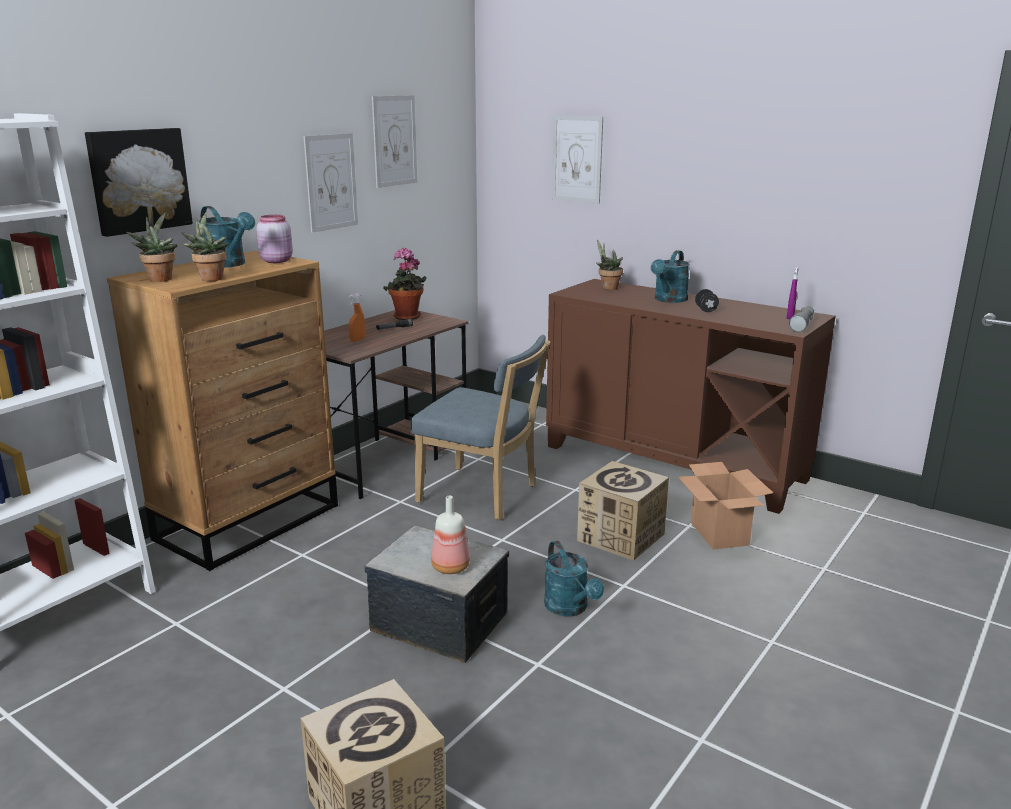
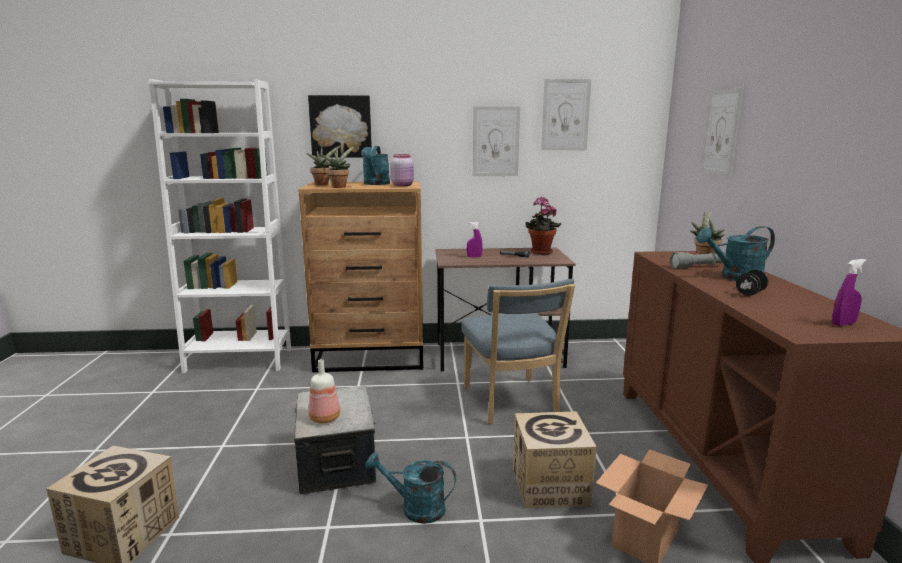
camera: 50 degrees right, 5 degrees down
orange spray bottle [349,293,365,342] -> purple spray bottle [467,222,483,258]
turquoise watering can [544,541,604,616] -> turquoise watering can turned 75 degrees clockwise [365,452,456,524]
grey flashlight [789,306,814,332] -> grey flashlight moved to [670,252,722,268]

